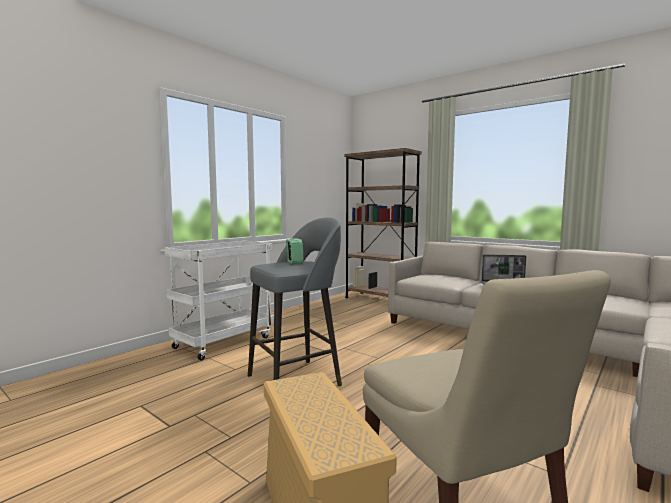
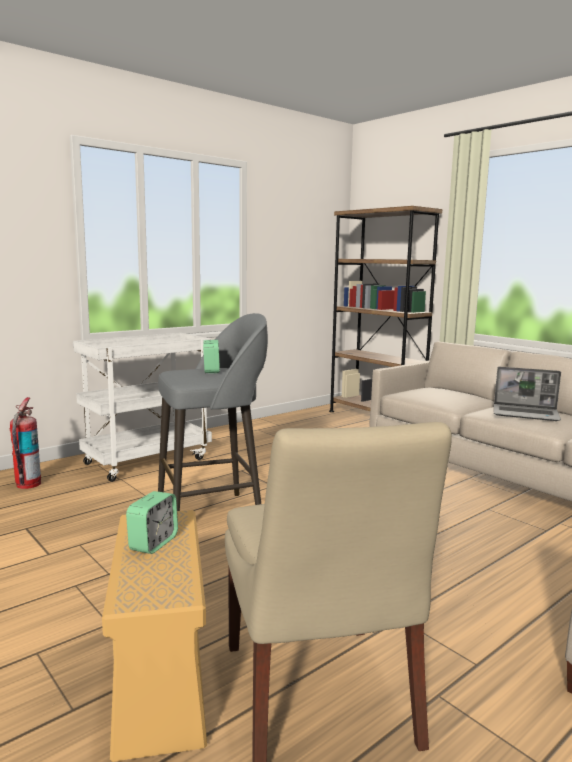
camera: 10 degrees right, 5 degrees up
none -> fire extinguisher [9,397,41,489]
none -> alarm clock [126,491,178,554]

